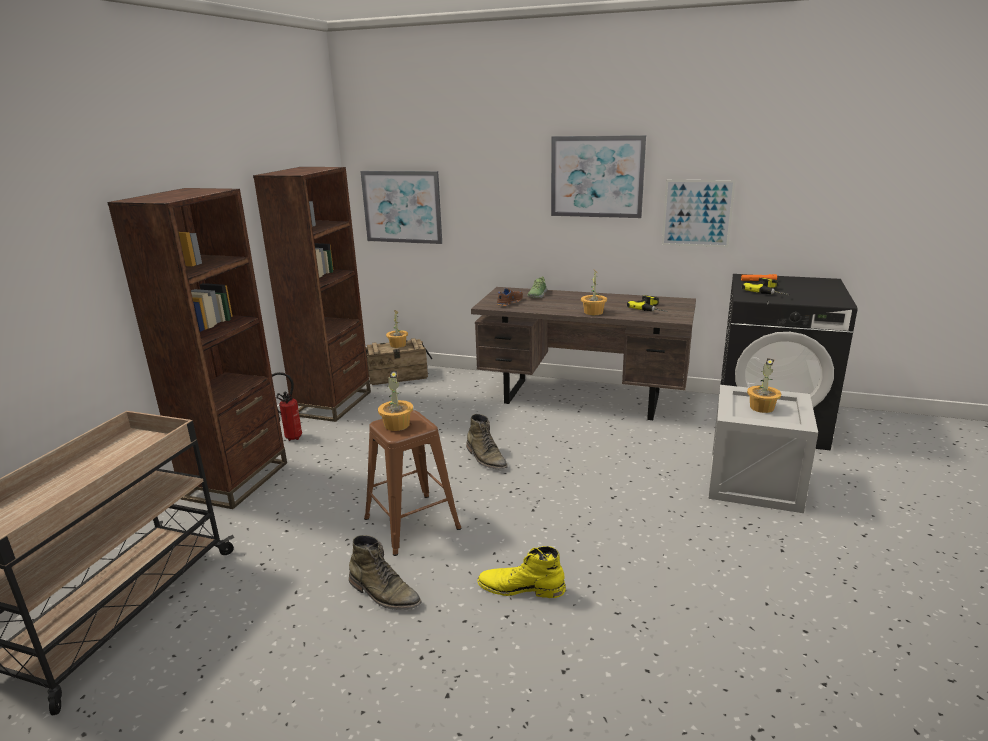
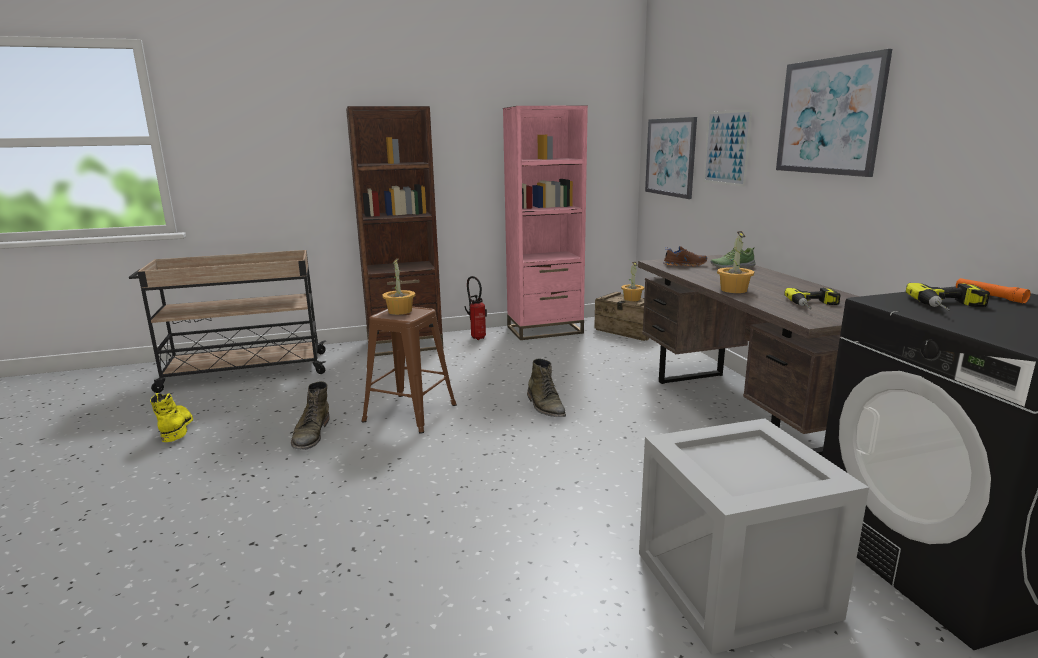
camera: 55 degrees right, 5 degrees down
brown bookcase [253,167,371,422] -> pink bookcase [503,106,588,340]
green boot [466,414,508,469] -> green boot turned 45 degrees counterclockwise [527,359,566,417]
yellow boot [477,546,566,598] -> yellow boot moved to [150,393,193,442]
picture [662,180,736,247] -> picture moved to [703,109,752,187]
potted plant [747,358,782,413] -> none

